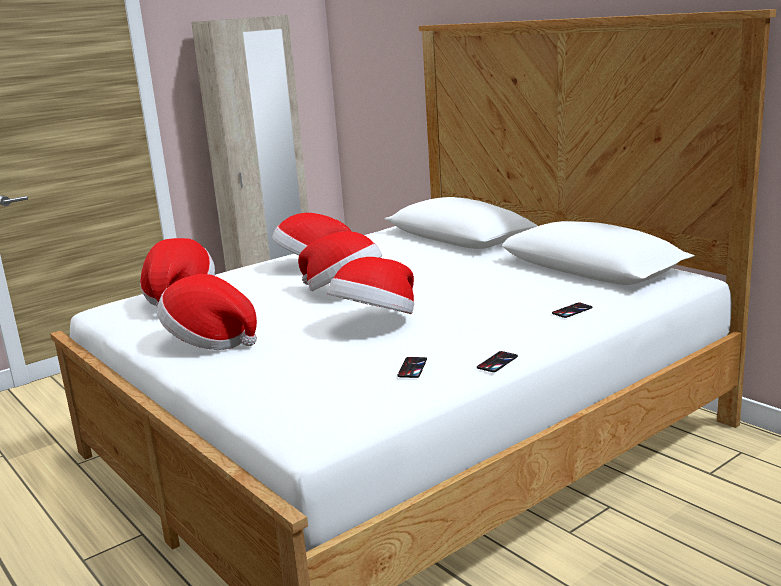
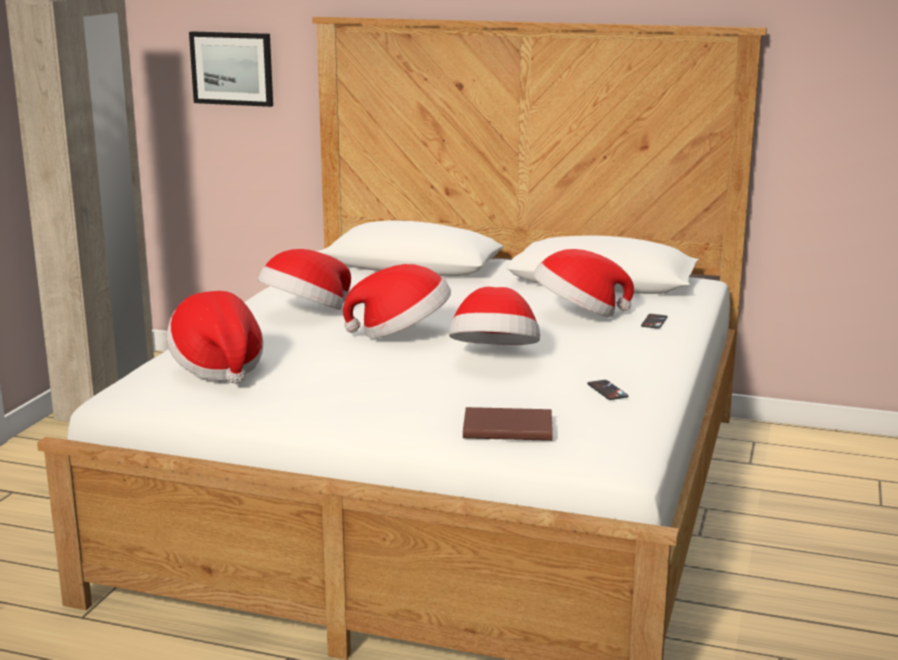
camera: 35 degrees left, 0 degrees up
hat [157,274,257,350] -> hat moved to [533,249,634,317]
phone [477,351,518,372] -> none
none -> picture [189,31,273,107]
none -> brown book [463,407,553,441]

